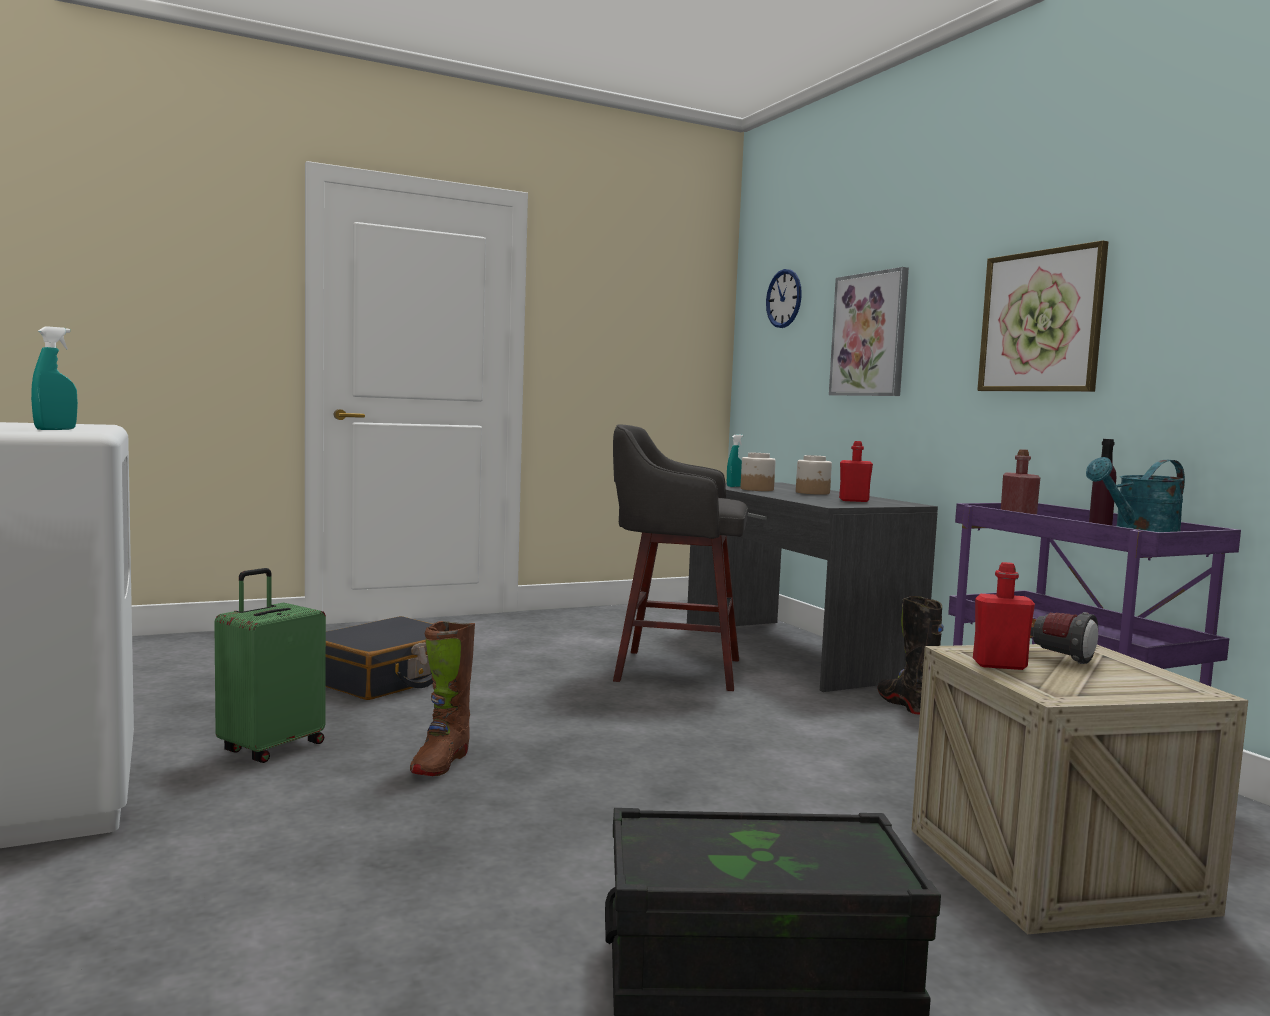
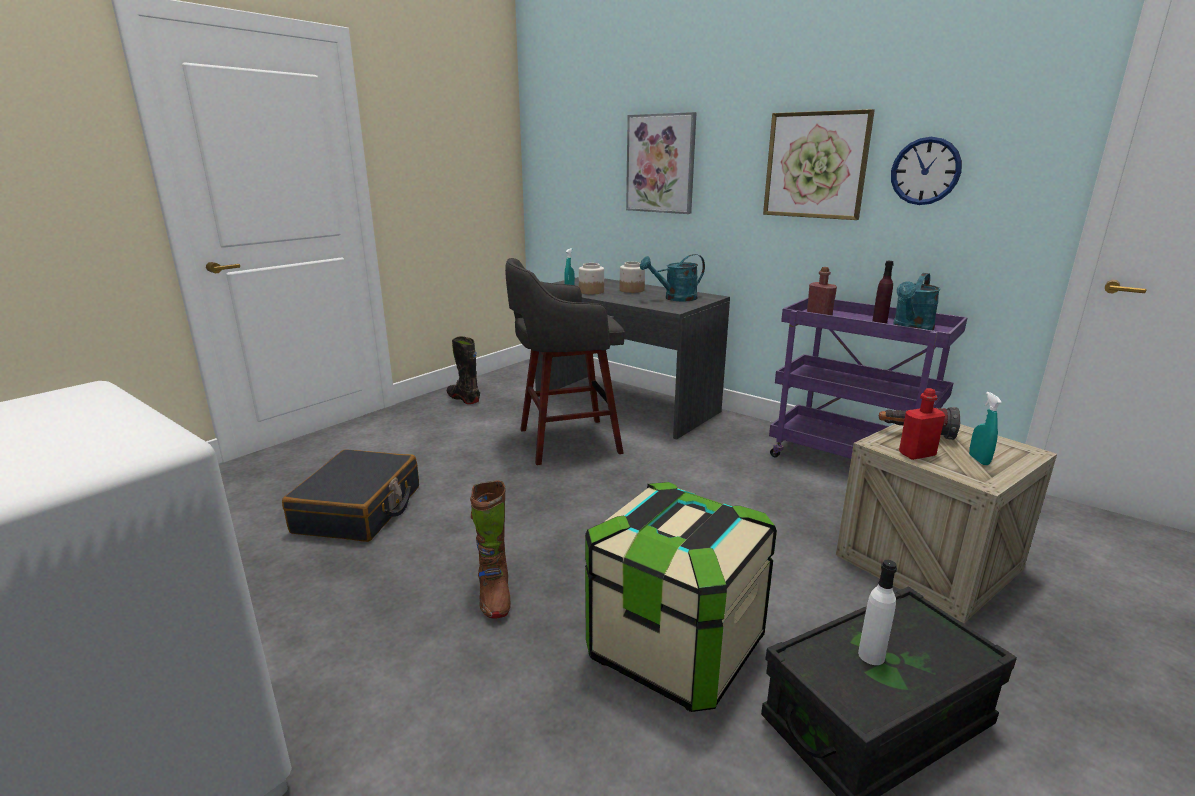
camera: 25 degrees left, 15 degrees up
turquoise spray bottle [31,326,78,430] -> turquoise spray bottle moved to [969,392,1002,465]
green suitcase [214,568,326,763] -> none
wall clock [766,269,802,328] -> wall clock moved to [891,137,962,205]
red bottle [839,441,873,502] -> turquoise watering can [640,254,705,301]
black boot [877,596,944,715] -> black boot moved to [447,336,480,404]
none -> storage box [585,482,777,712]
none -> white bottle [858,560,897,665]

